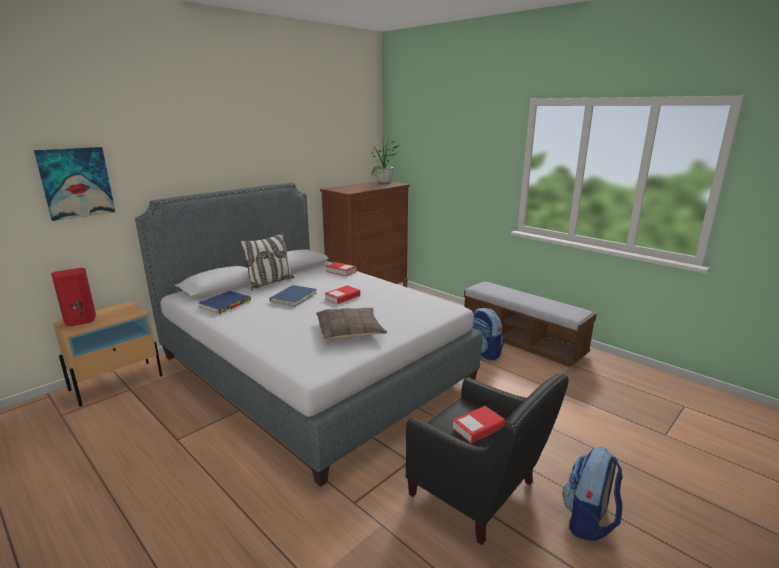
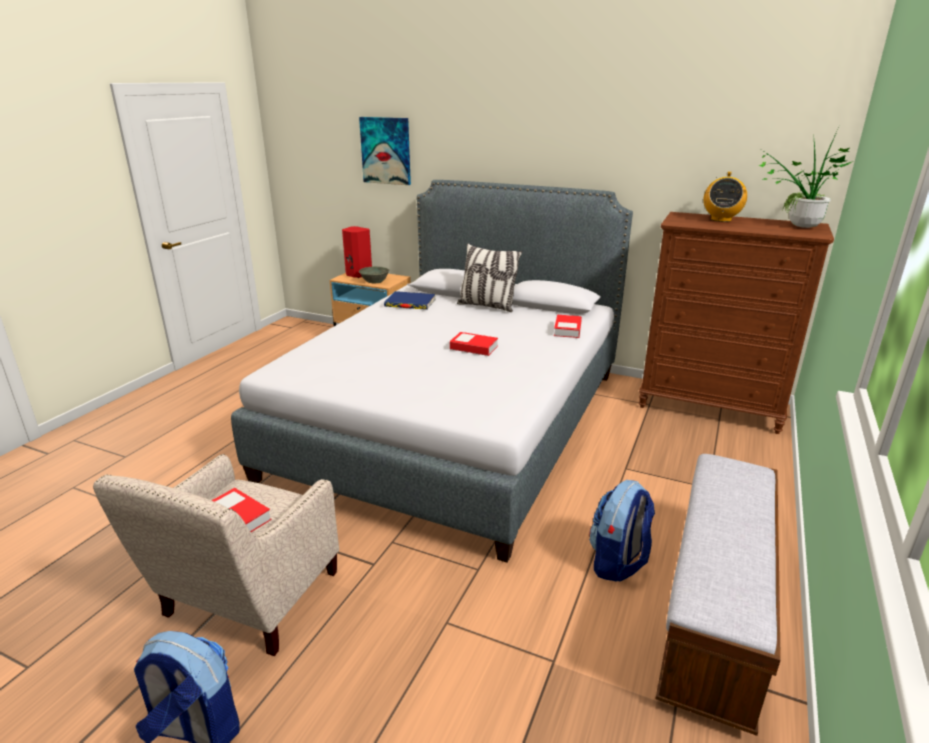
camera: 70 degrees right, 5 degrees up
blue book [269,285,316,307] -> none
pillow [316,308,387,340] -> none
black armchair [406,373,569,545] -> beige armchair [93,454,339,656]
none -> grey bowl [359,266,390,283]
none -> radio [704,172,747,222]

